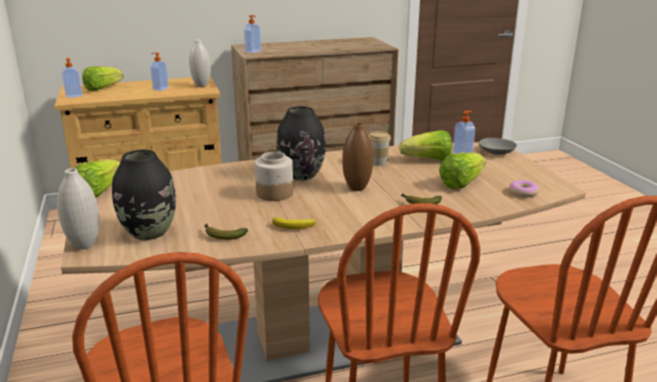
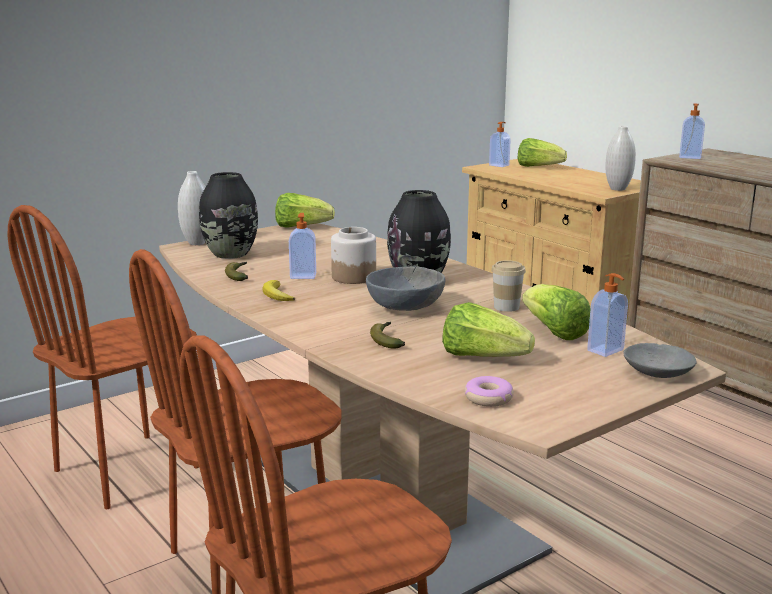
camera: 70 degrees right, 5 degrees down
soap dispenser [150,52,169,91] -> soap dispenser moved to [289,213,316,279]
brown vase [342,123,373,191] -> grey bowl [366,266,445,311]

